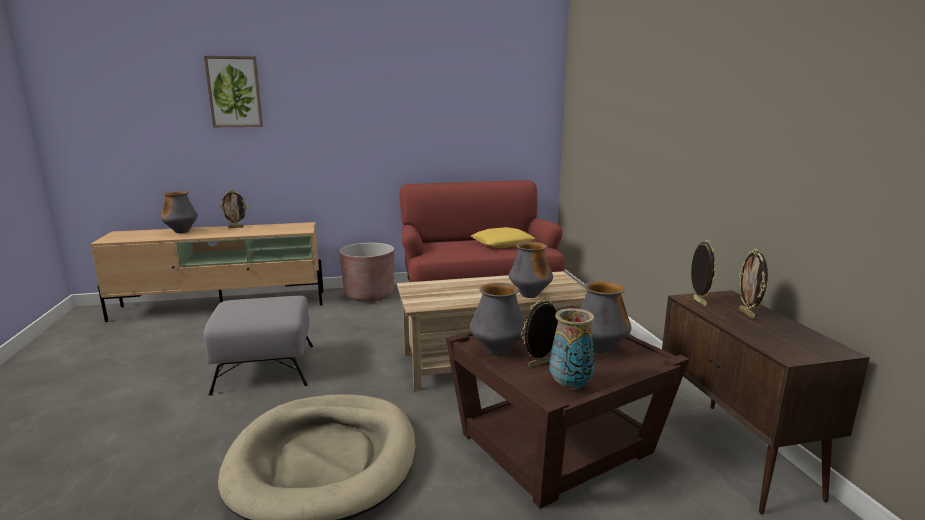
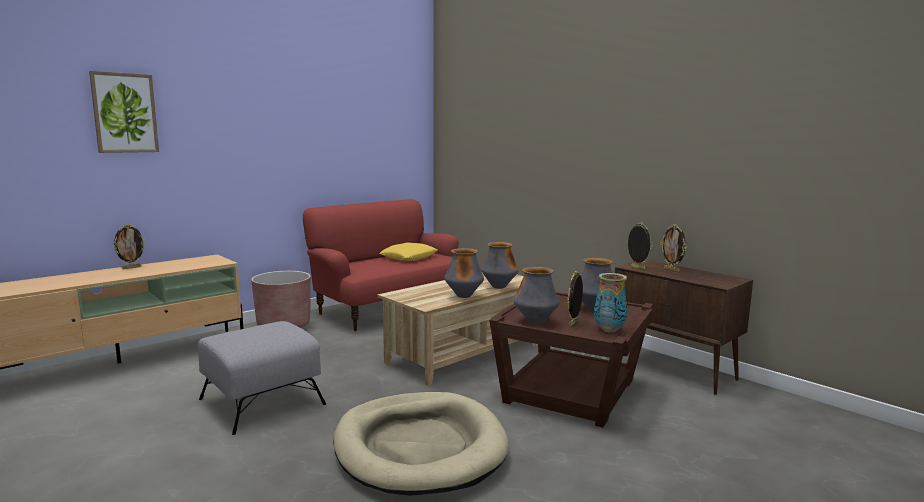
camera: 30 degrees left, 5 degrees down
vase [160,191,198,233] -> vase moved to [445,248,484,298]

